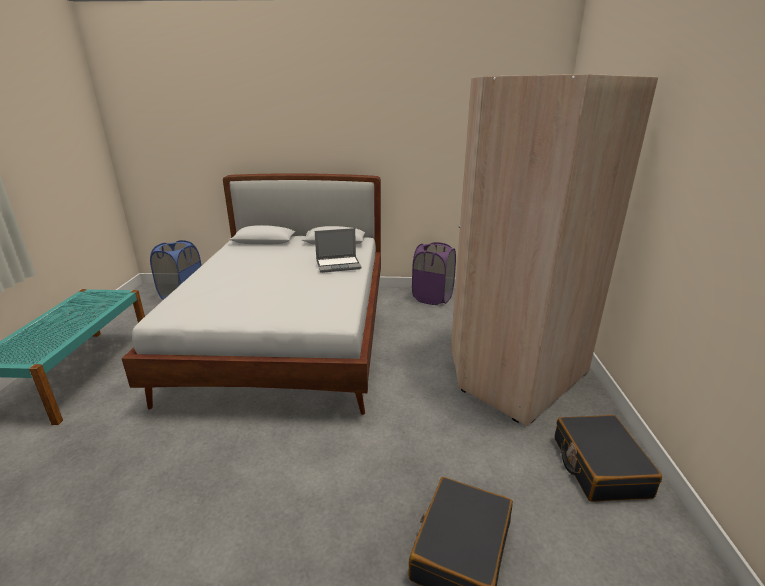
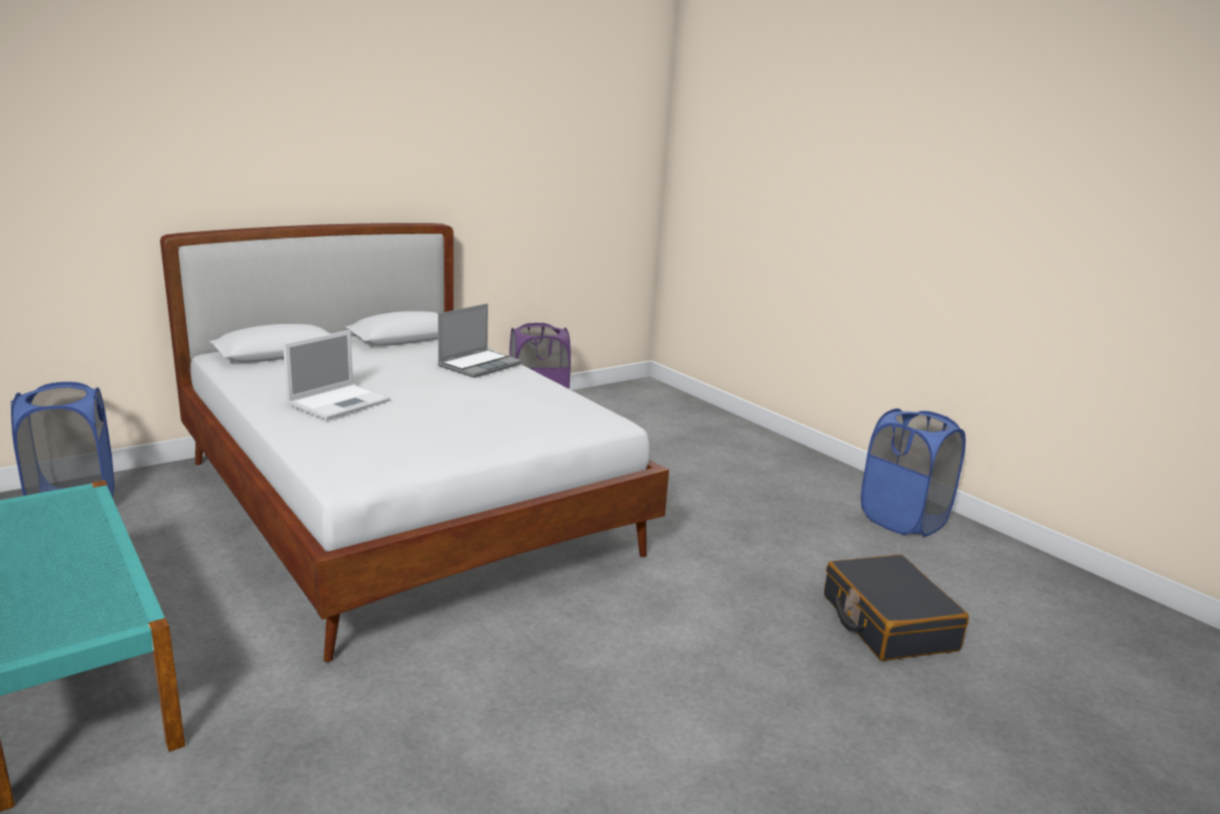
camera: 40 degrees left, 5 degrees down
beige wardrobe [451,74,658,426] -> none
black suitcase [555,415,662,502] -> blue laundry basket [861,409,966,537]
none -> laptop [283,330,390,420]

